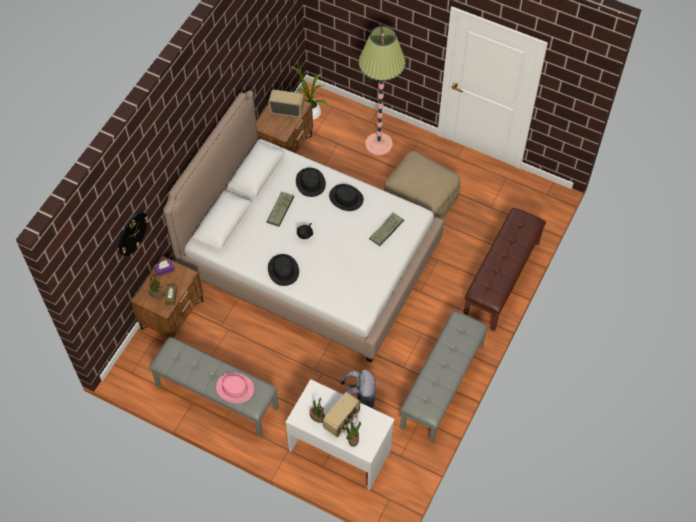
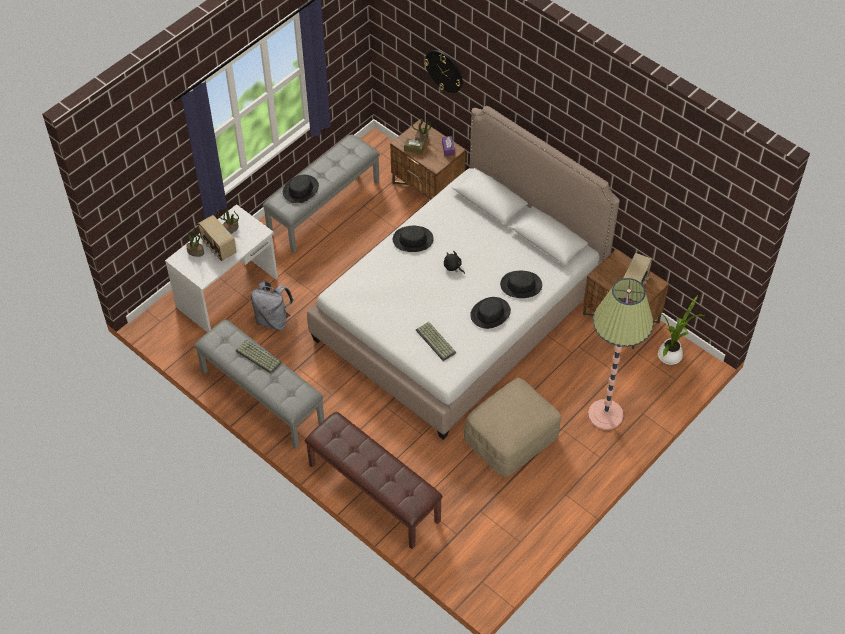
camera: 105 degrees right, 5 degrees down
pink hat [216,373,254,403] -> black hat [283,175,319,203]
keyboard [266,192,294,227] -> keyboard moved to [236,340,282,374]

